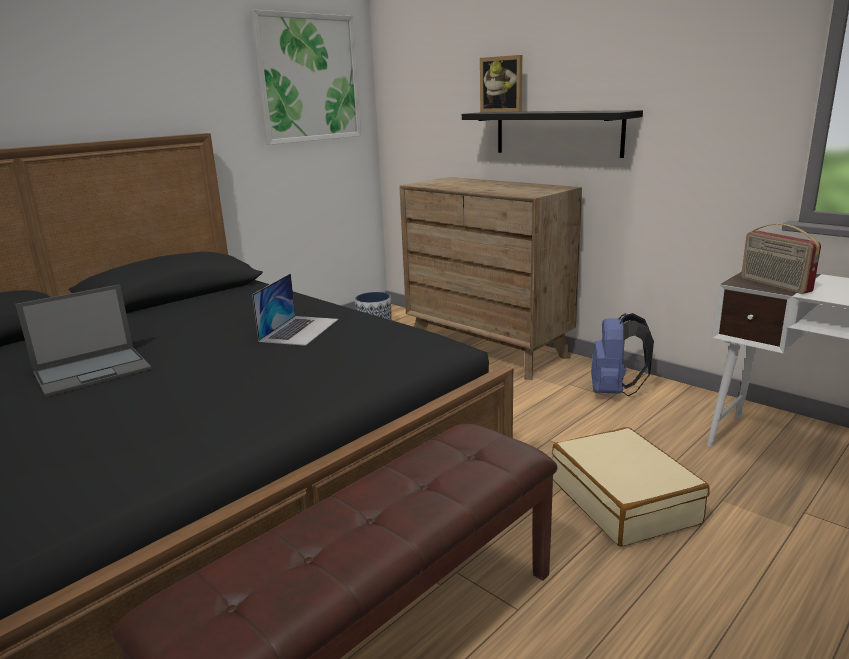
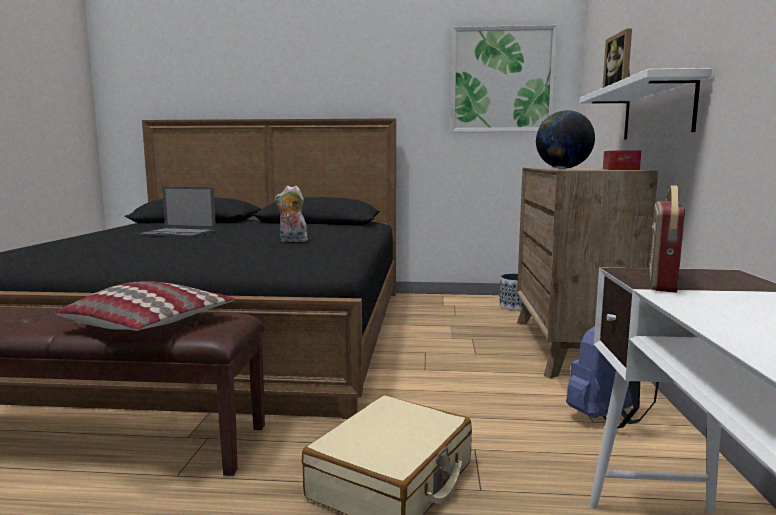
camera: 50 degrees right, 10 degrees down
laptop [252,273,339,346] -> plush toy [275,186,308,242]
black shelf [462,110,643,158] -> white shelf [579,68,712,139]
none -> pillow [55,281,235,331]
none -> globe [536,110,595,169]
none -> tissue box [603,151,641,170]

